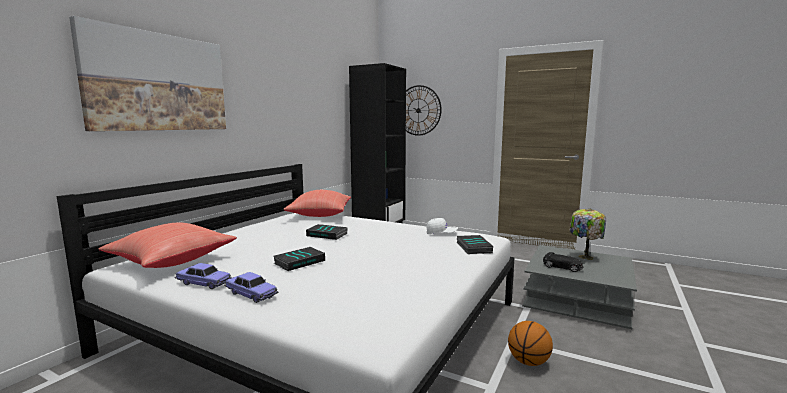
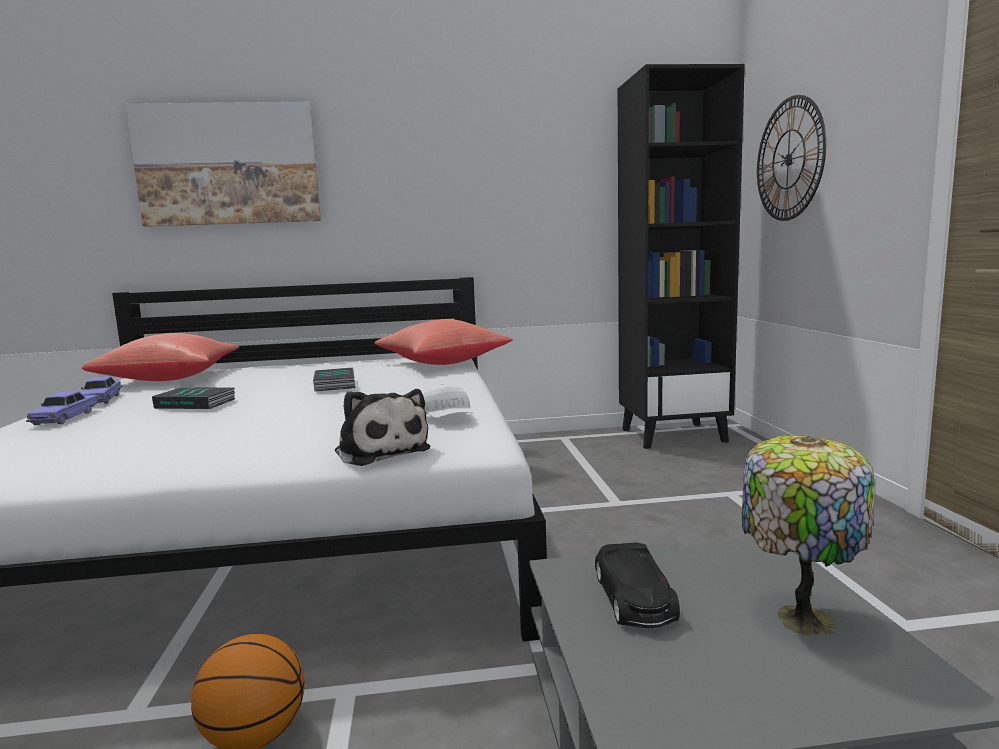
camera: 55 degrees right, 0 degrees up
book [457,235,493,254] -> plush toy [335,389,431,466]

